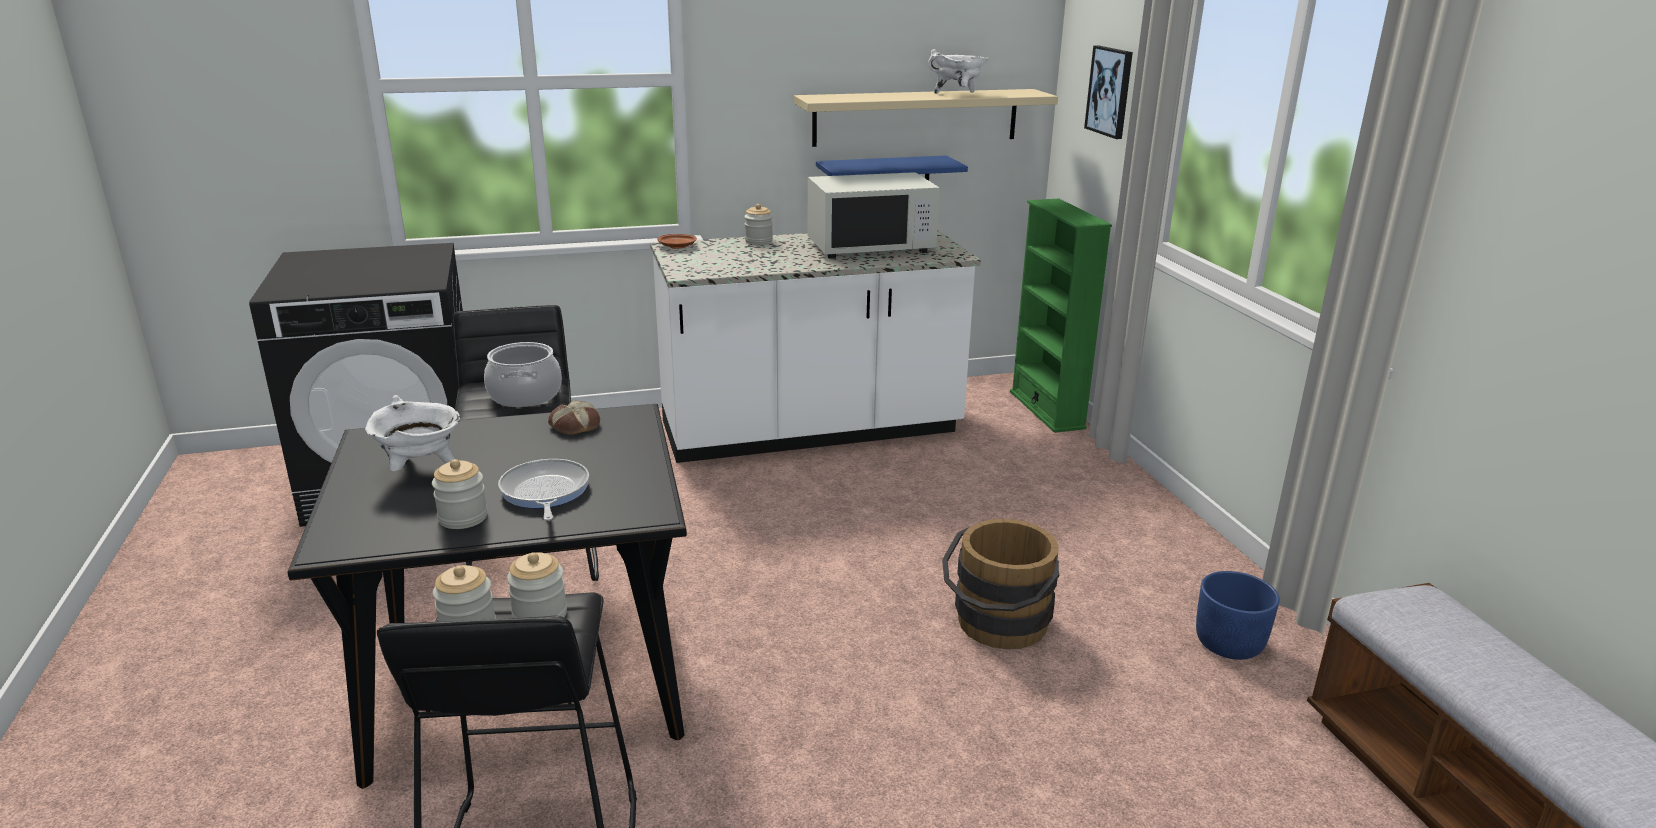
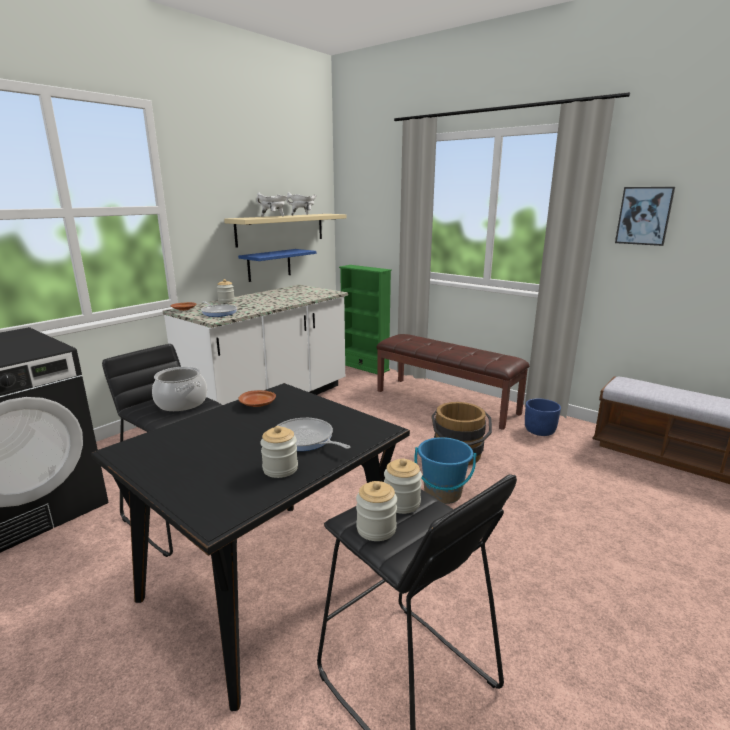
camera: 35 degrees left, 5 degrees down
white cooking pot [365,395,460,471] -> white cooking pot moved to [257,193,288,217]
bread [548,401,600,435] -> brown plate [239,390,276,407]
white microwave [807,172,940,259] -> none
picture [1084,46,1133,139] -> picture moved to [615,187,675,246]
none -> frying pan [201,301,237,317]
none -> brown bench [377,334,529,430]
none -> blue bucket [414,437,476,504]

